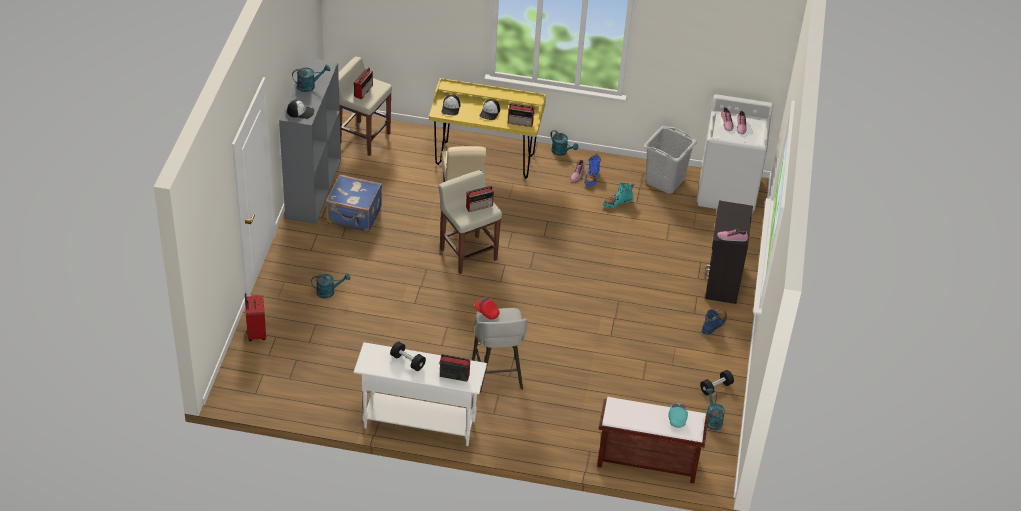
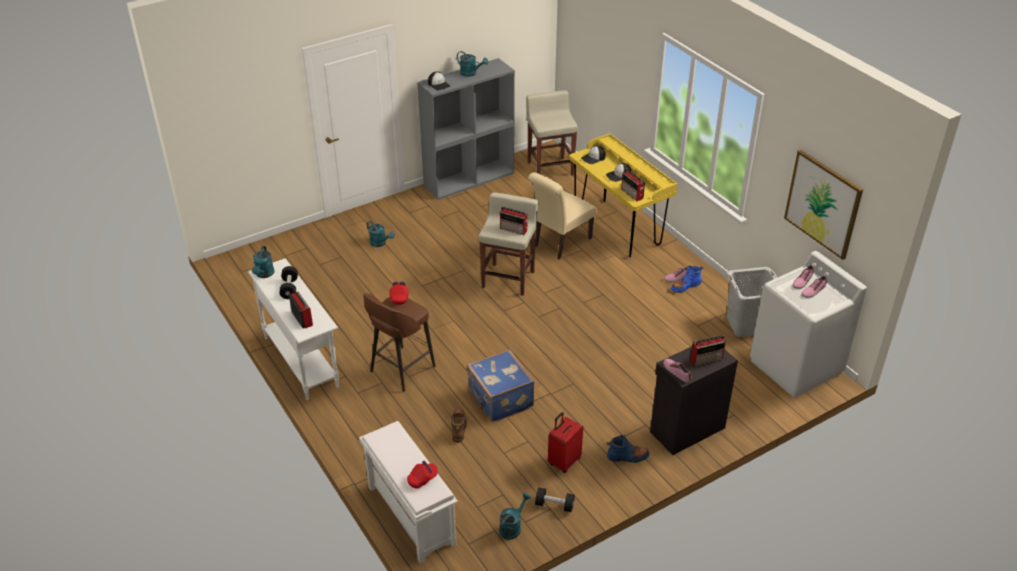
camera: 50 degrees right, 5 degrees down
red suitcase [245,293,266,341] -> red suitcase moved to [548,412,583,473]
blue suitcase [326,174,382,232] -> blue suitcase moved to [467,349,534,422]
radio [354,67,373,100] -> radio moved to [690,335,726,367]
grey stool [472,308,527,393] -> brown stool [363,293,436,392]
turquoise watering can [550,130,578,156] -> turquoise watering can moved to [252,246,275,278]
brown bench [597,397,709,483] -> white bench [359,421,458,563]
turquoise boot [603,183,635,208] -> none
turquoise cap [668,403,688,428] -> red cap [407,461,438,488]
none -> brown boot [450,409,467,443]
none -> picture [784,150,863,260]

